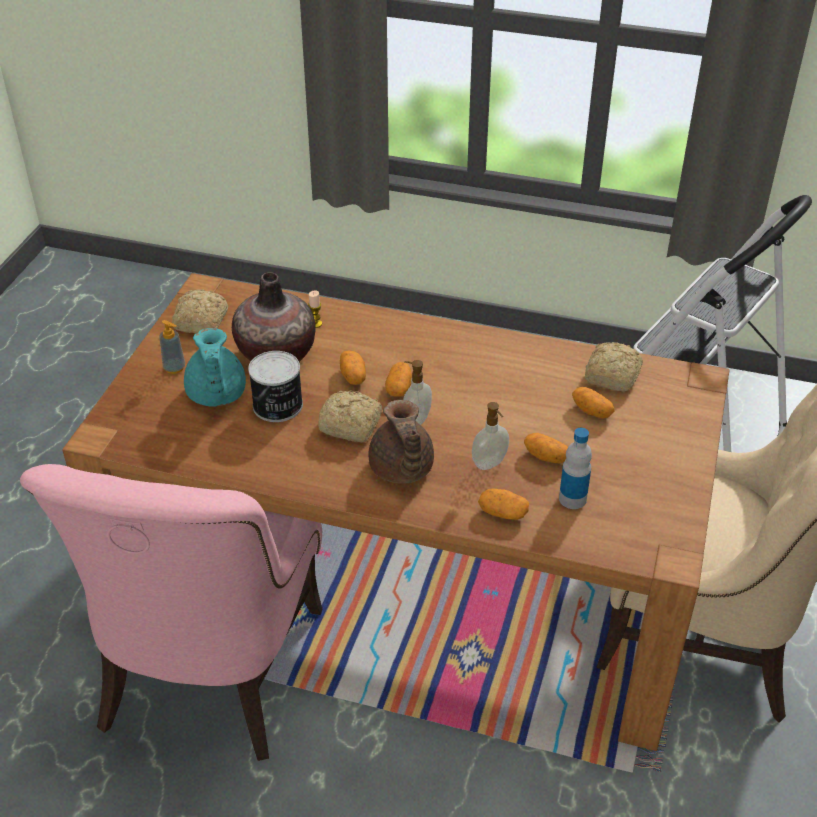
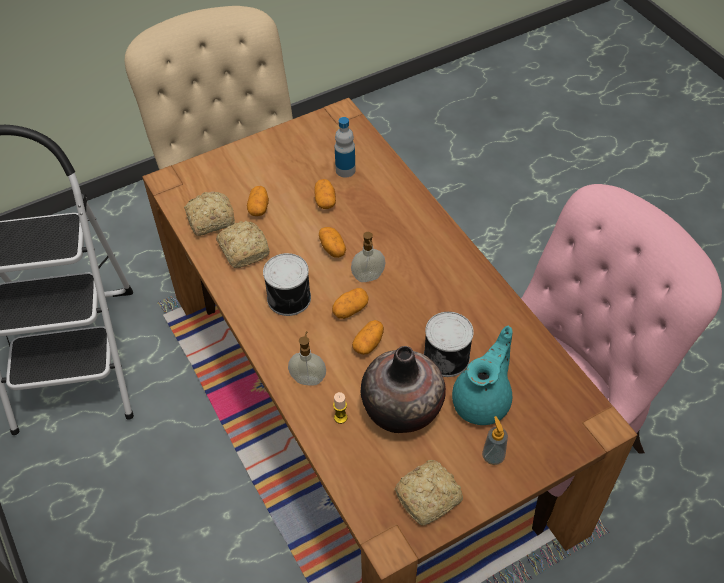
camera: 135 degrees left, 10 degrees up
bread [318,390,382,442] -> bread moved to [216,221,270,268]
brown teapot [368,400,434,484] -> none
soap dispenser [472,402,509,470] -> soap dispenser moved to [288,331,326,386]
potato [478,489,529,520] -> potato moved to [319,227,346,258]
none -> can [263,253,311,316]

